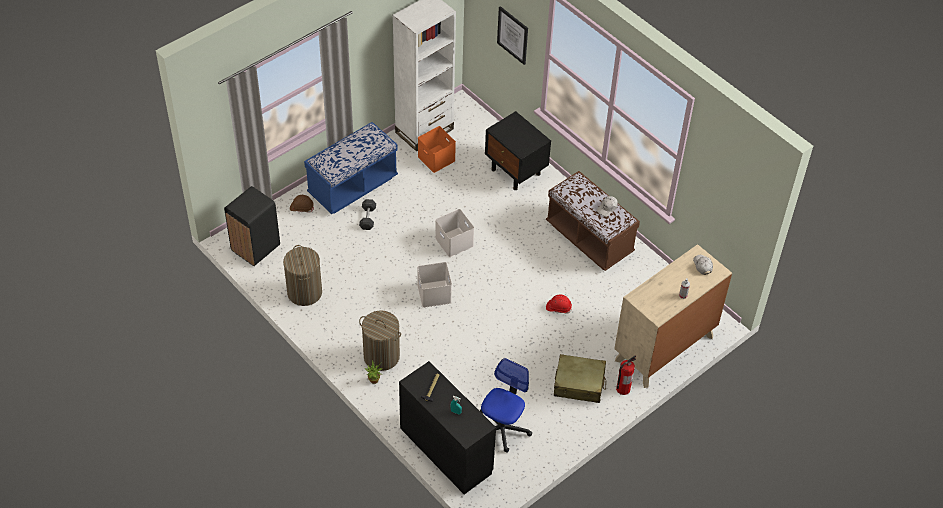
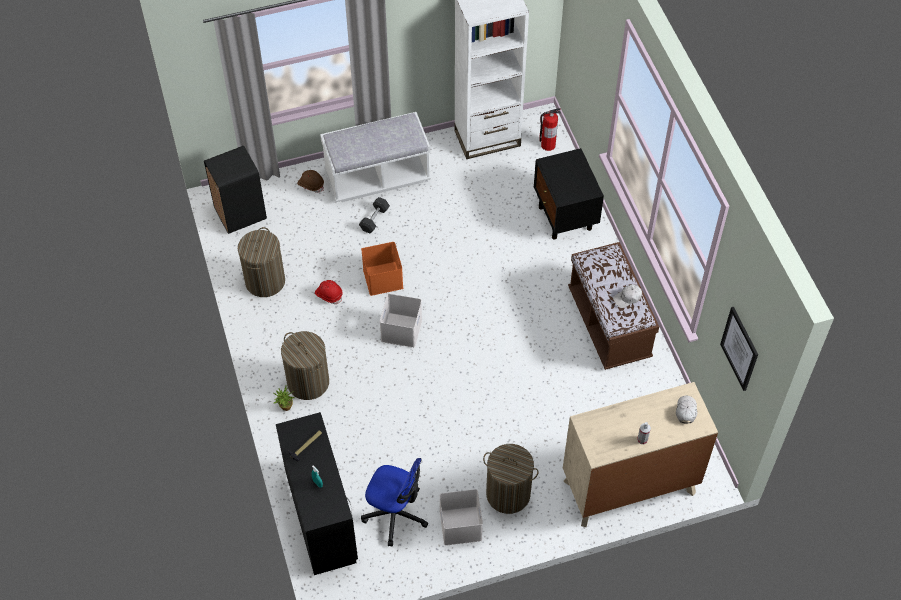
camera: 25 degrees right, 5 degrees up
blue bench [304,122,398,214] -> white bench [320,112,431,202]
orange storage box [418,126,456,173] -> orange storage box moved to [361,242,403,296]
white storage box [435,209,474,257] -> white storage box moved to [439,489,483,546]
office chair [480,358,532,452] -> office chair turned 60 degrees clockwise [361,458,428,546]
picture [497,6,528,65] -> picture moved to [720,307,758,391]
red hard hat [546,294,572,314] -> red hard hat moved to [315,280,343,304]
beige suitcase [554,354,606,403] -> laundry basket [483,444,539,514]
fire extinguisher [616,355,636,395] -> fire extinguisher moved to [539,108,561,151]

